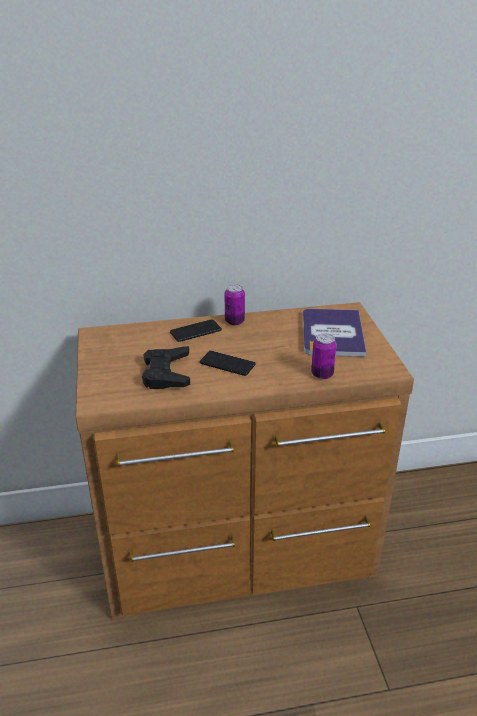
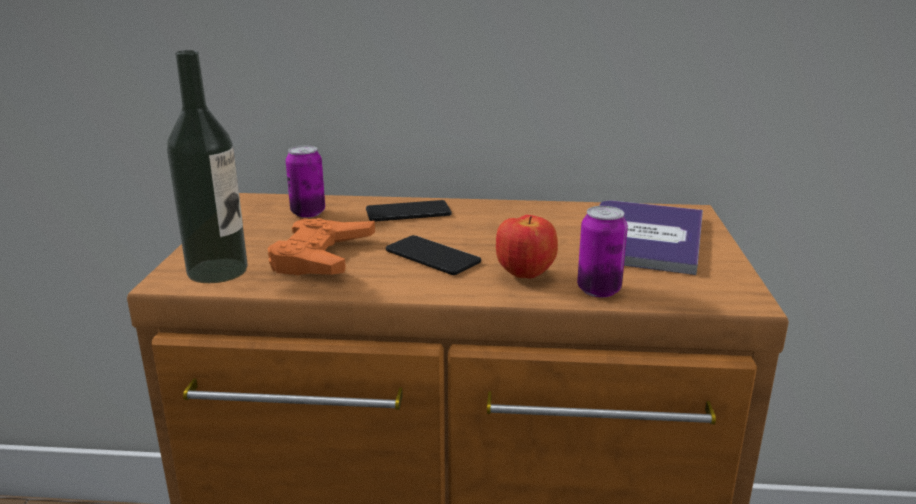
camera: 15 degrees right, 10 degrees down
black game controller [142,346,190,389] -> orange game controller [268,218,375,275]
can [225,284,245,325] -> can moved to [286,146,325,218]
none -> bottle [167,50,248,283]
none -> apple [496,215,558,279]

